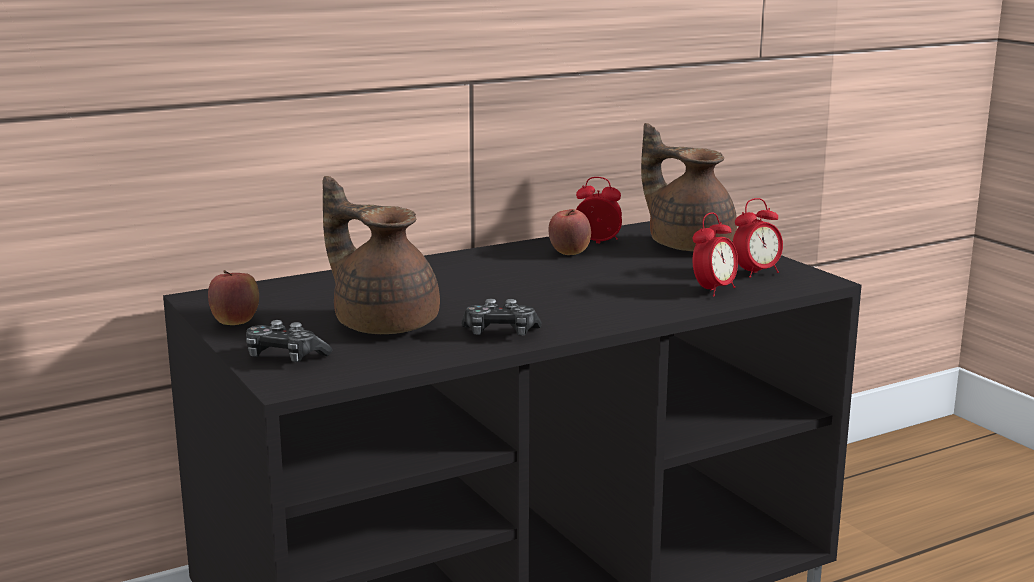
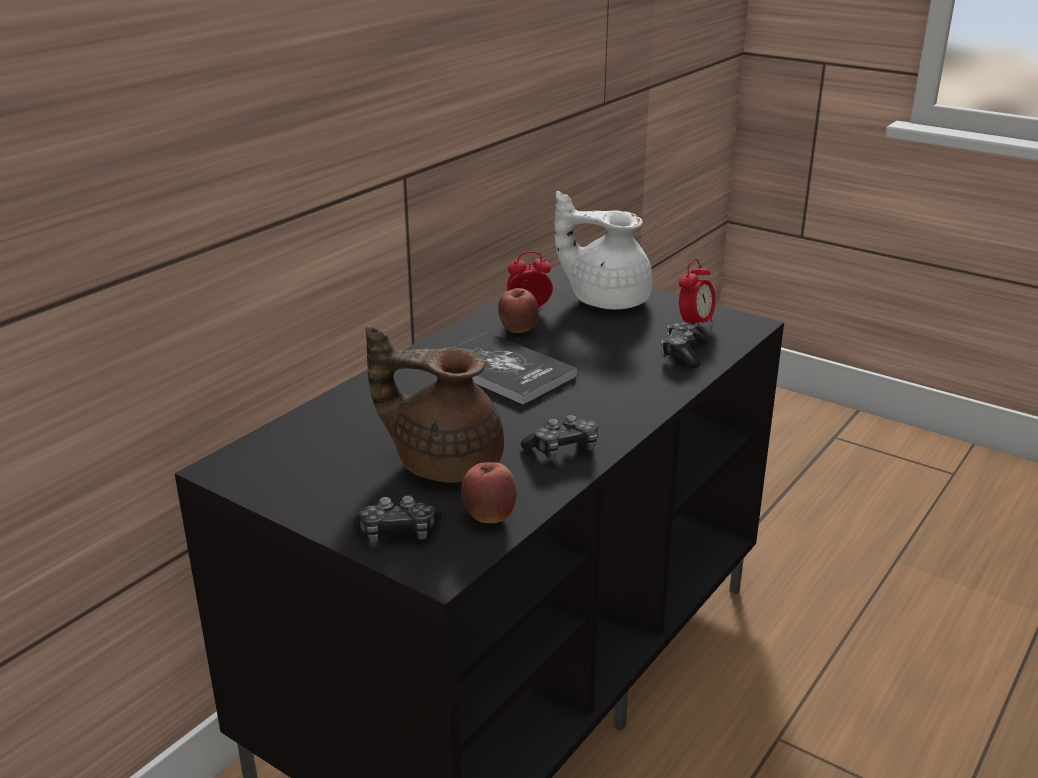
camera: 25 degrees left, 10 degrees up
apple [208,270,259,325] -> apple moved to [461,462,517,523]
brown teapot [641,123,737,251] -> white teapot [555,191,653,310]
alarm clock [692,212,738,296] -> game controller [661,322,708,369]
none -> book [453,332,577,405]

